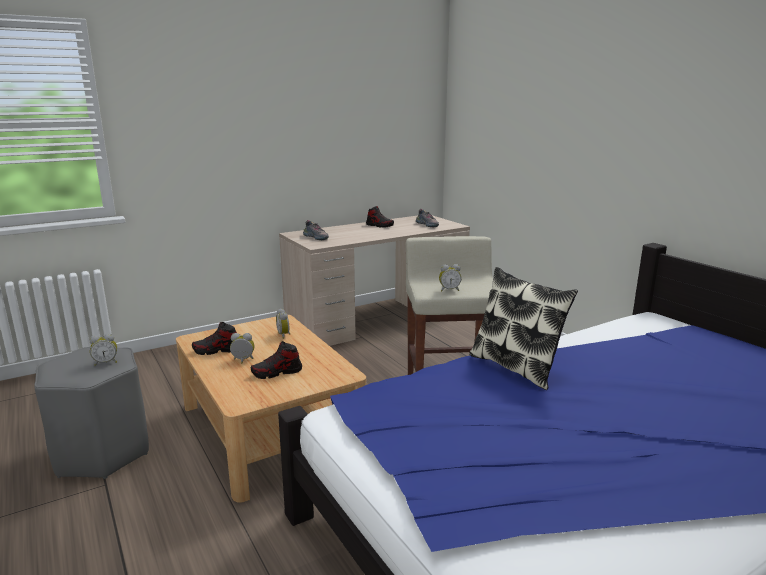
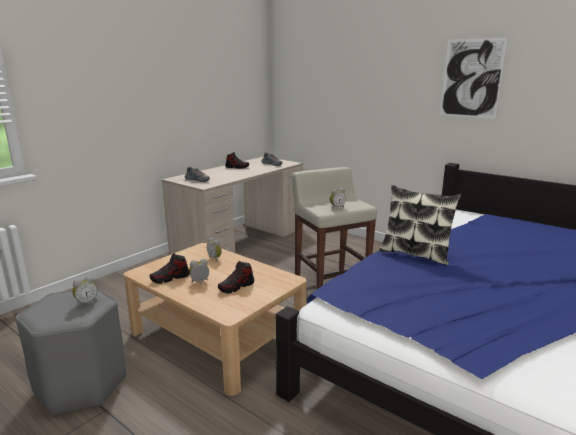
camera: 20 degrees left, 0 degrees up
none -> picture [440,38,507,119]

